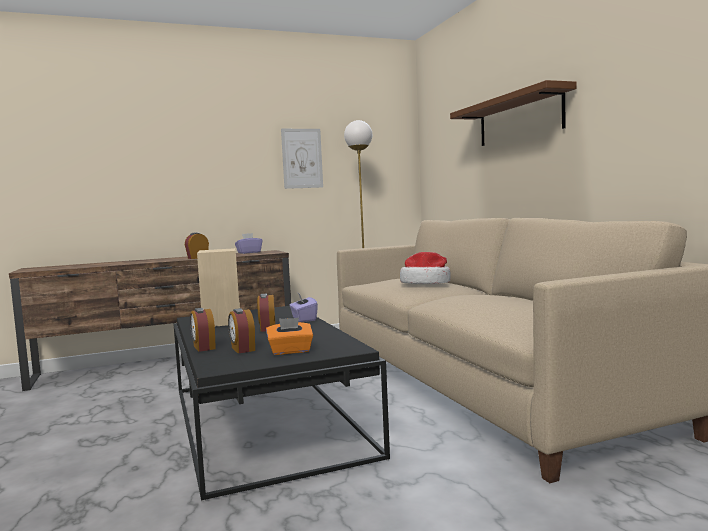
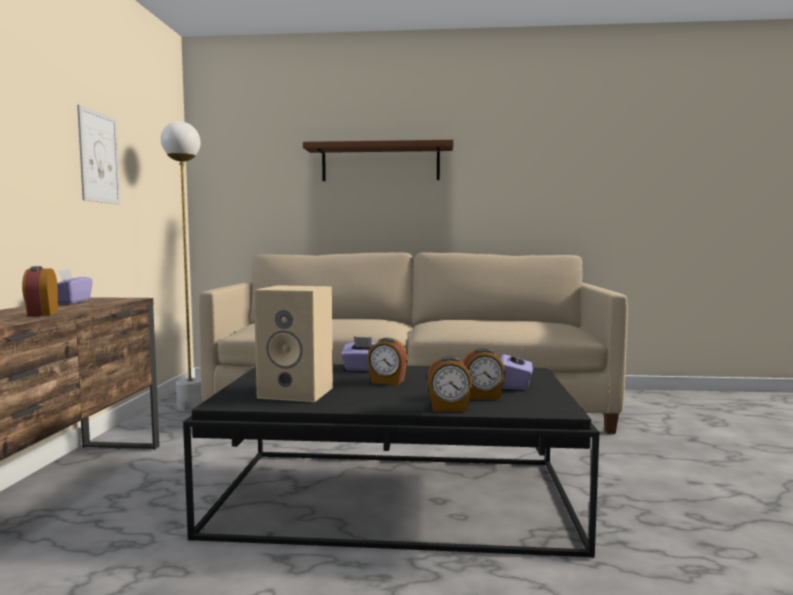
camera: 65 degrees left, 0 degrees up
orange tissue box [266,317,313,355] -> purple tissue box [501,350,533,390]
hat [400,252,451,284] -> none

